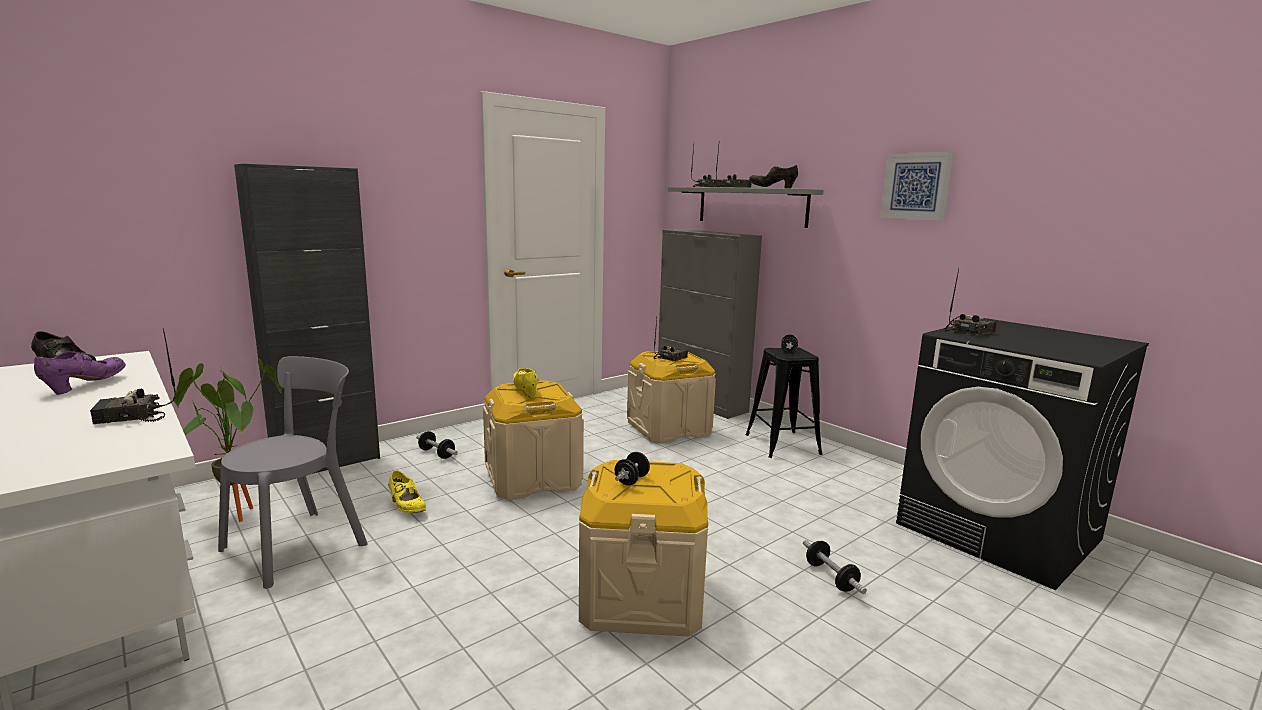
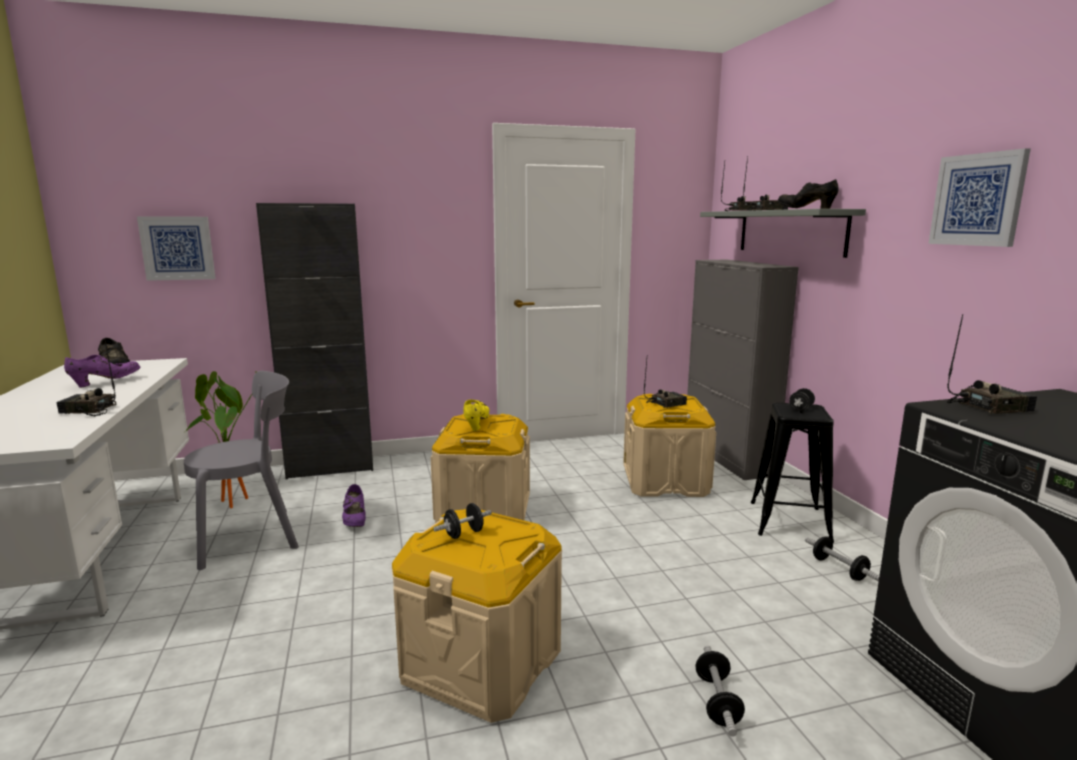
camera: 25 degrees right, 0 degrees up
yellow shoe [388,470,426,513] -> purple shoe [342,484,366,527]
dumbbell [416,431,458,459] -> dumbbell moved to [805,536,880,582]
none -> picture [137,217,216,281]

